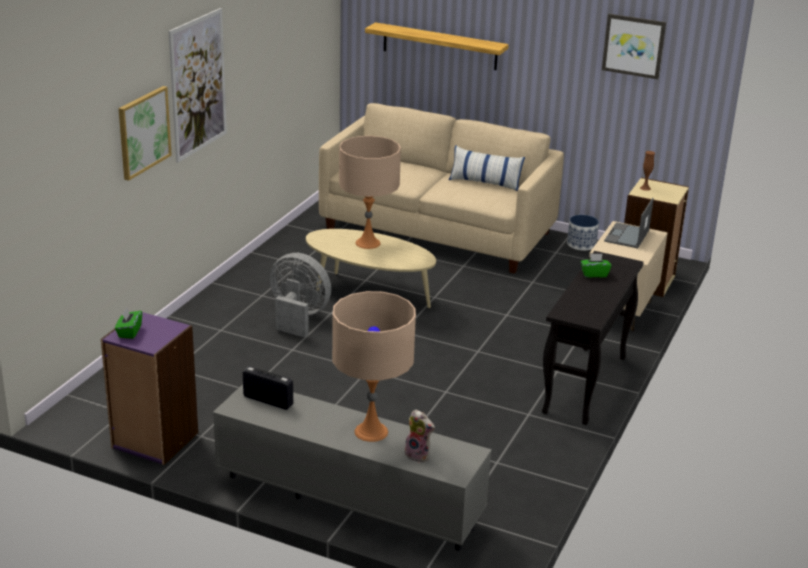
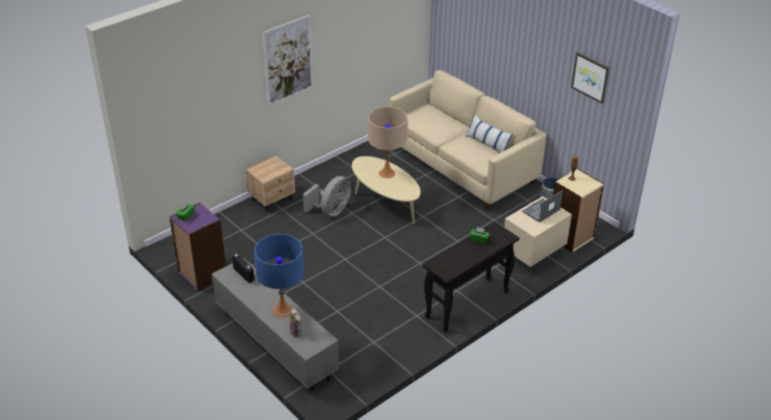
camera: 25 degrees right, 10 degrees up
picture [119,86,172,181] -> none
grey fan [270,253,331,338] -> grey fan turned 75 degrees clockwise [303,176,351,217]
beige table lamp [332,291,416,442] -> blue table lamp [254,234,304,317]
shelf [365,22,509,70] -> none
none -> beige nightstand [246,156,295,212]

